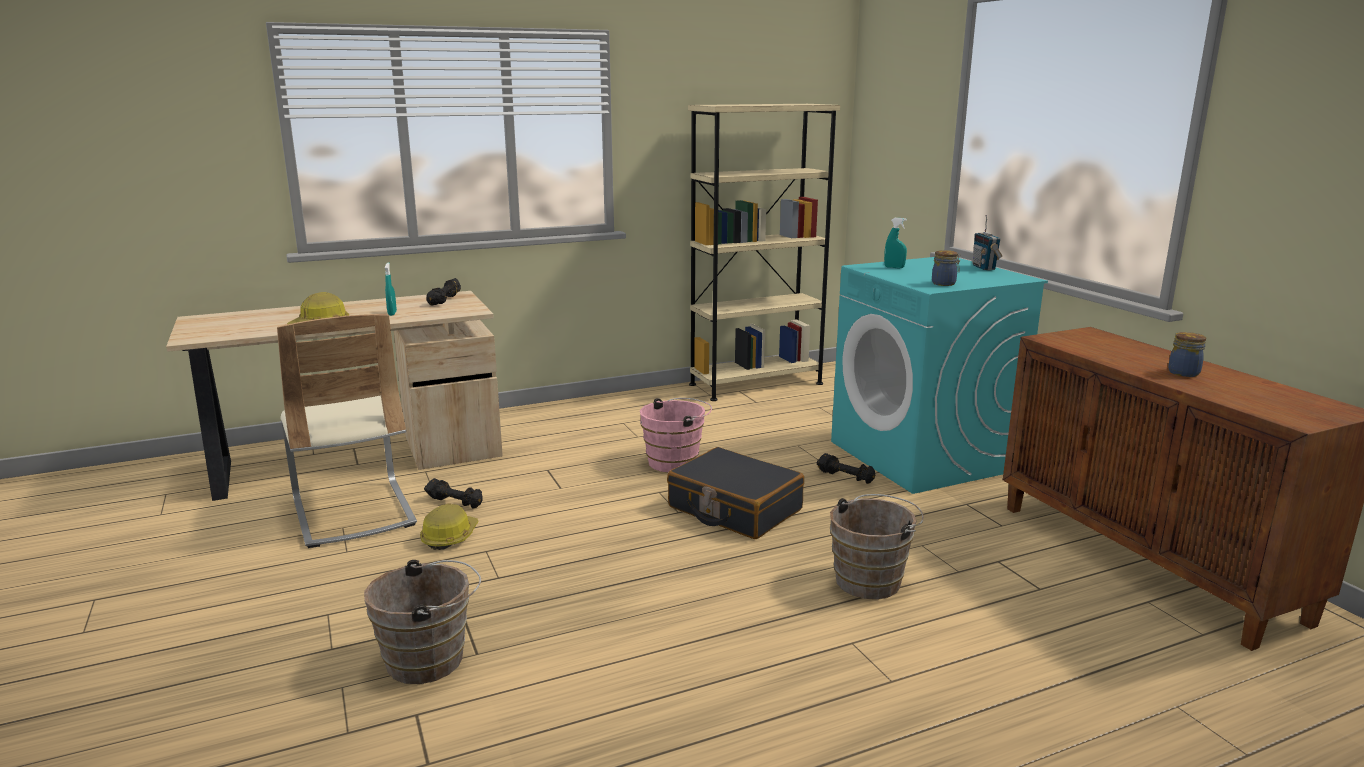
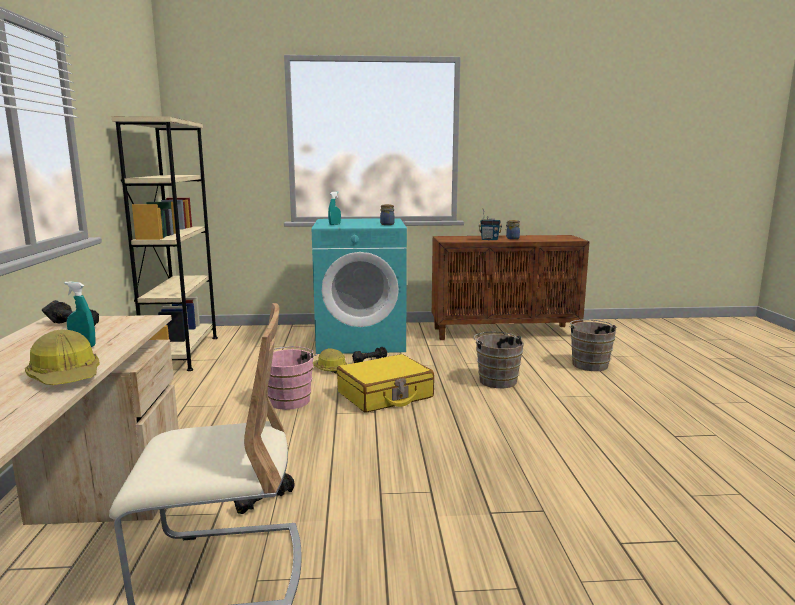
camera: 70 degrees left, 5 degrees down
brown bucket [364,560,481,684] -> brown bucket moved to [569,319,617,371]
hard hat [420,503,479,550] -> hard hat moved to [313,348,347,373]
black suitcase [667,447,804,539] -> yellow suitcase [337,354,434,413]
radio [972,215,1002,270] -> radio moved to [479,209,502,240]

